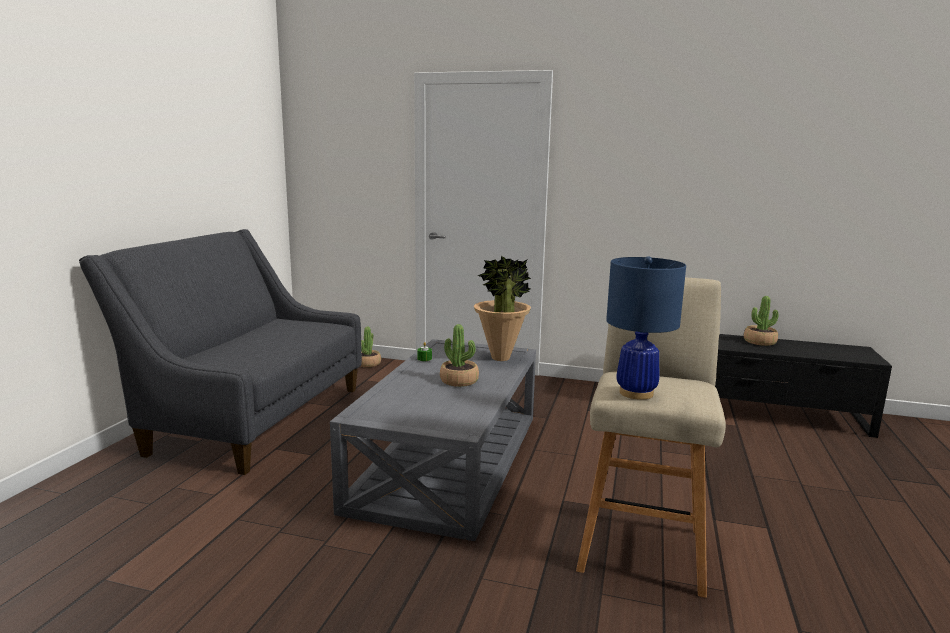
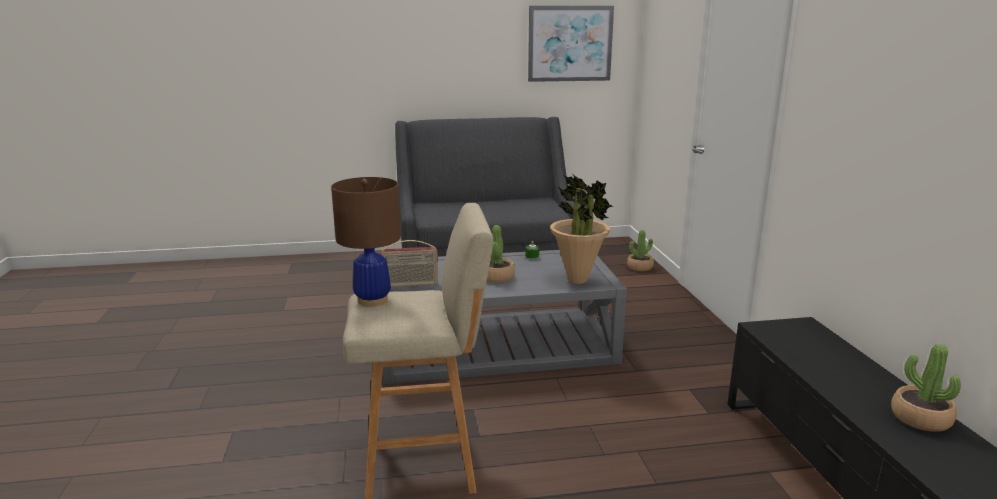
camera: 65 degrees right, 5 degrees up
blue table lamp [606,256,686,400] -> brown table lamp [331,177,401,306]
none -> radio [381,240,438,287]
none -> picture [528,6,614,82]

